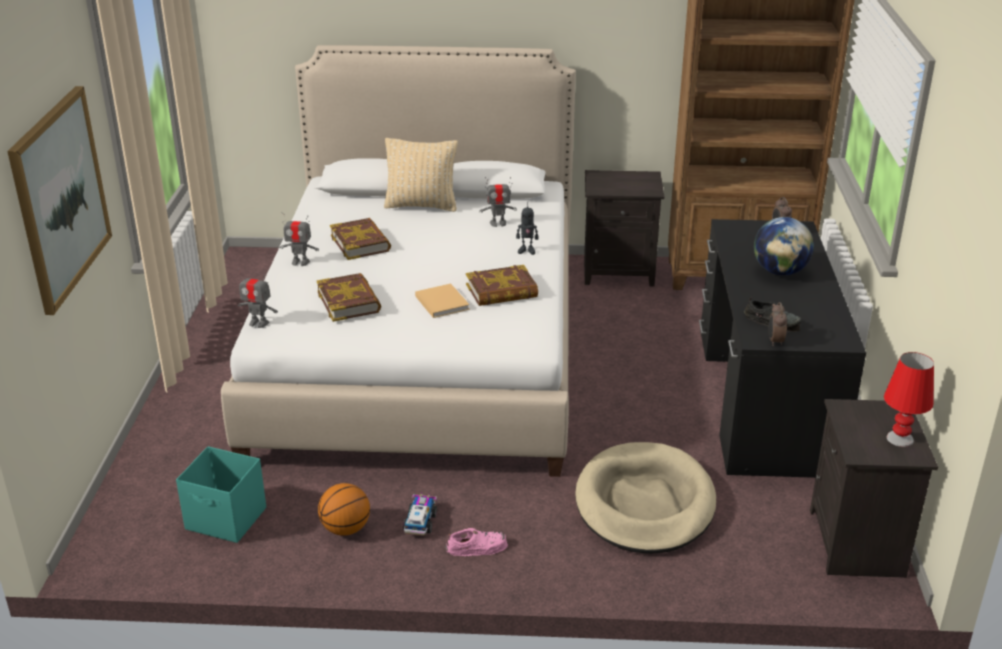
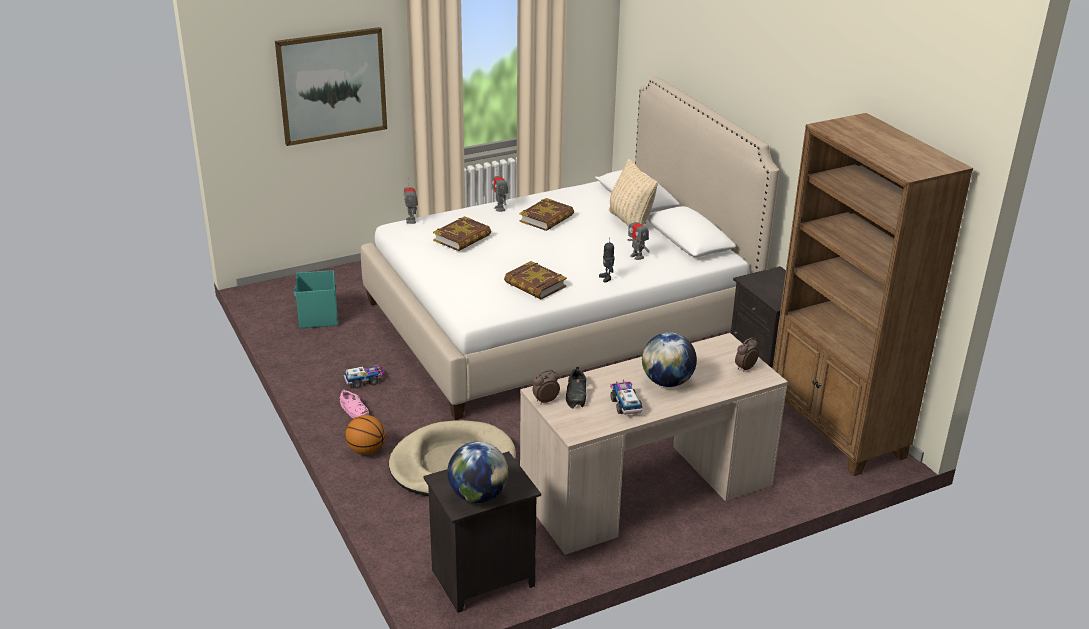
camera: 60 degrees right, 0 degrees up
basketball [318,483,370,536] -> basketball moved to [345,415,386,455]
beige book [415,284,470,318] -> none
black desk [699,219,866,478] -> beige desk [520,333,788,555]
red table lamp [884,352,934,447] -> globe [447,442,509,503]
none -> toy truck [610,380,642,415]

